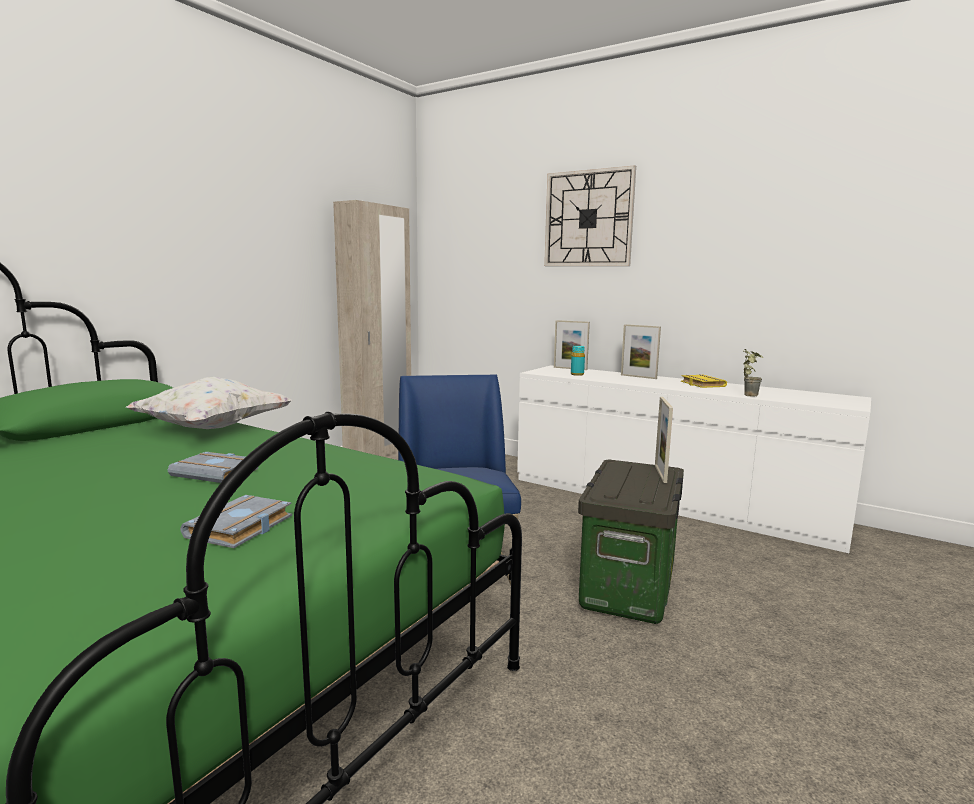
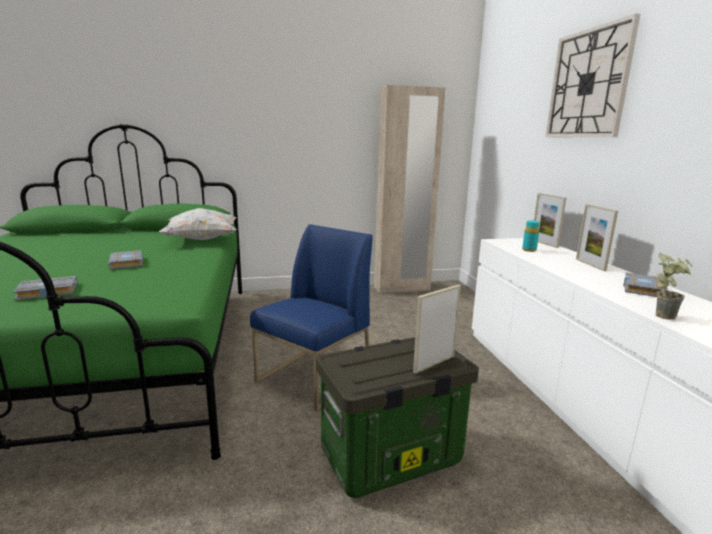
camera: 45 degrees right, 5 degrees up
yellow book [681,374,727,388] -> grey book [623,273,668,297]

